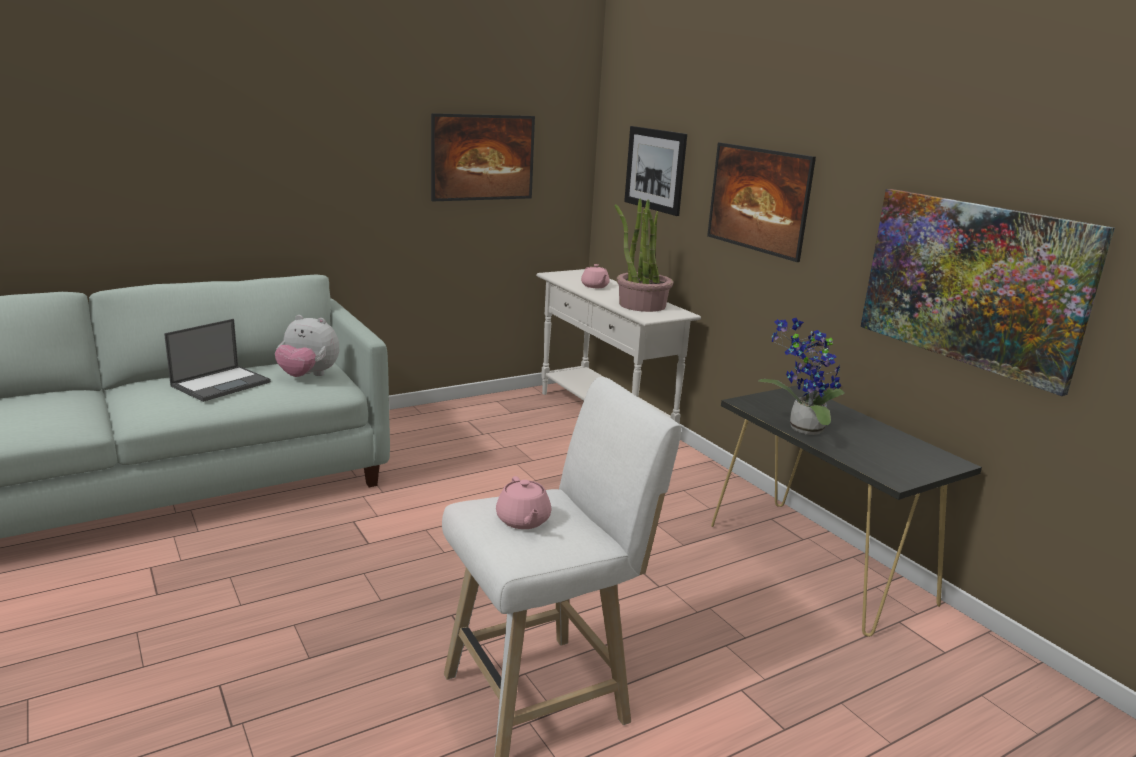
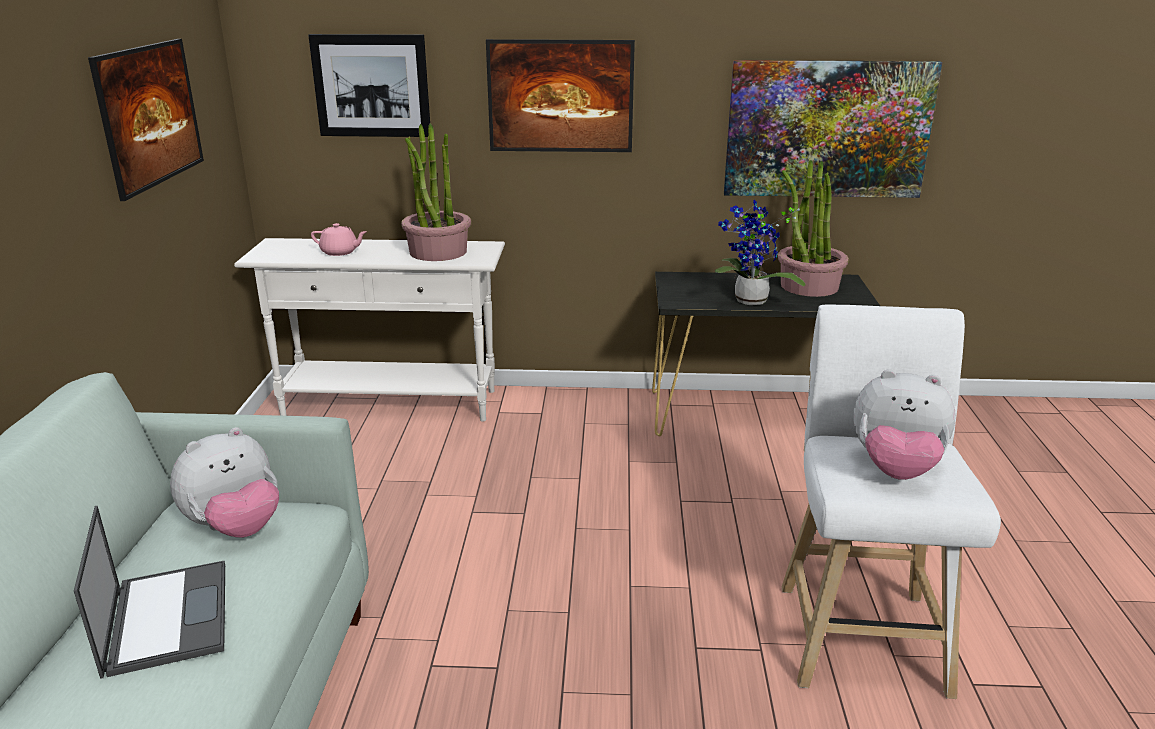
camera: 55 degrees left, 5 degrees up
pink teapot [496,476,551,529] -> plush toy [853,369,956,480]
none -> potted plant [778,160,849,297]

